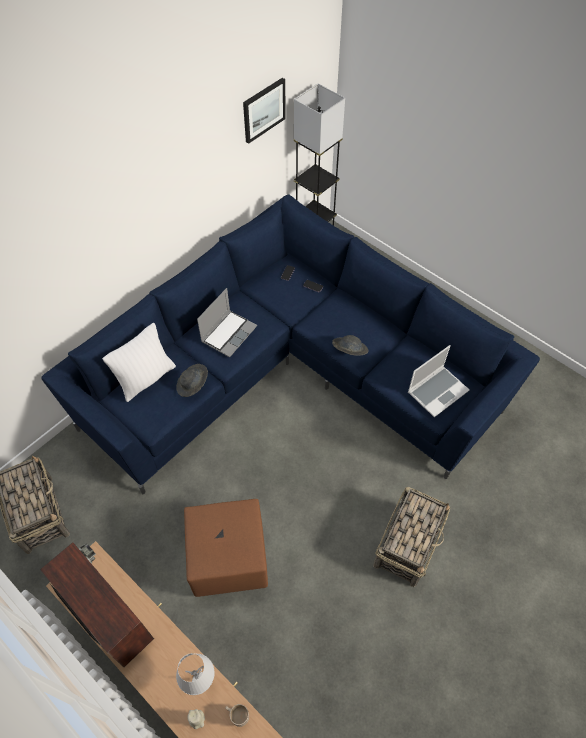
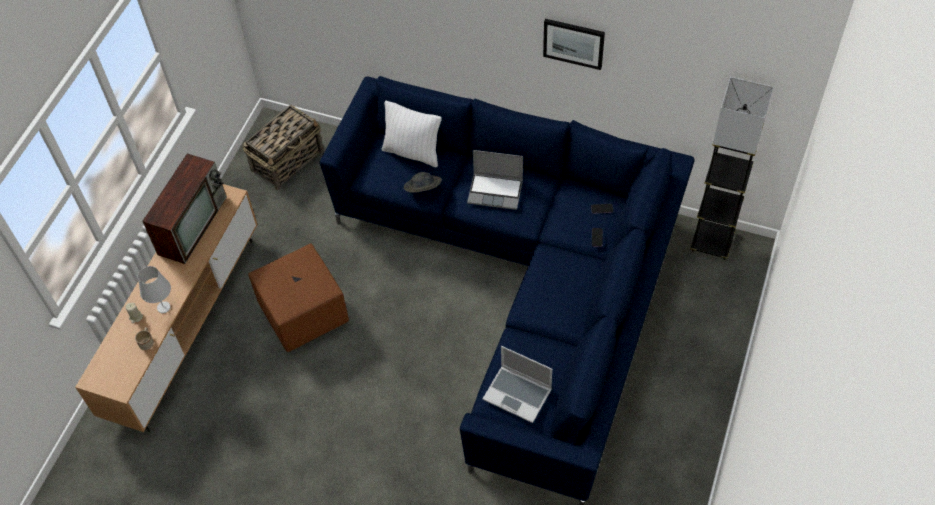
camera: 70 degrees right, 0 degrees up
picture [243,78,286,144] -> picture moved to [543,19,605,70]
grey hat [332,335,369,356] -> none
basket [373,487,450,587] -> none

